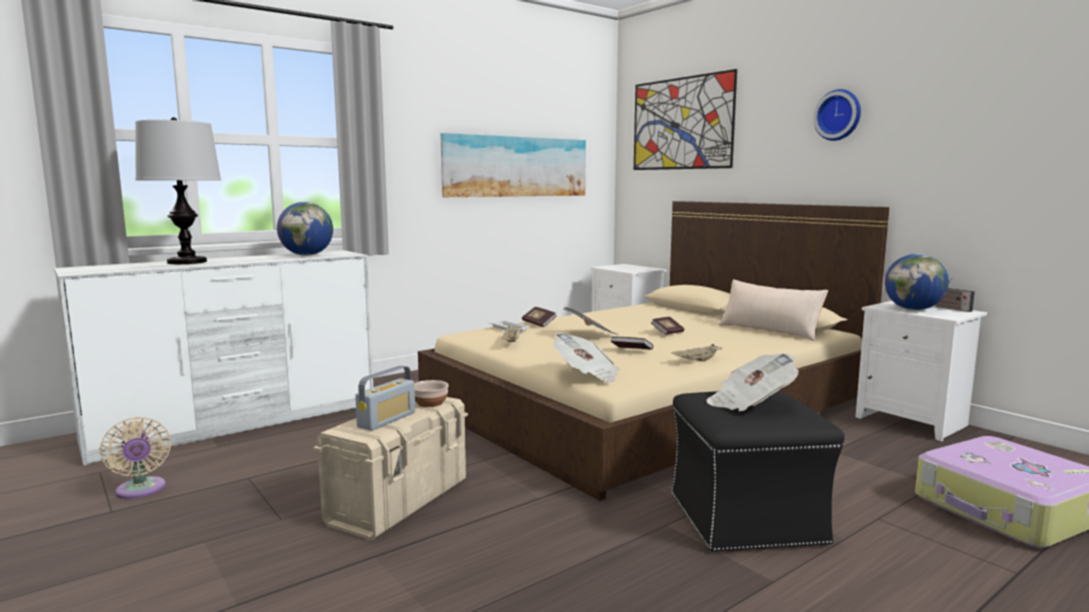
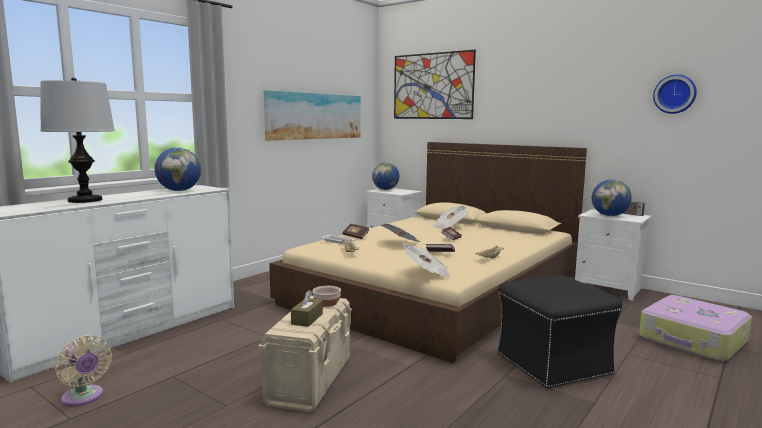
camera: 15 degrees left, 0 degrees up
radio [355,365,415,431] -> brown tissue box [291,290,323,327]
newspaper [707,353,799,411] -> newspaper moved to [432,206,469,228]
beige pillow [719,279,828,341] -> none
wall clock [813,89,861,141] -> wall clock moved to [653,74,697,114]
none -> globe [372,162,399,190]

